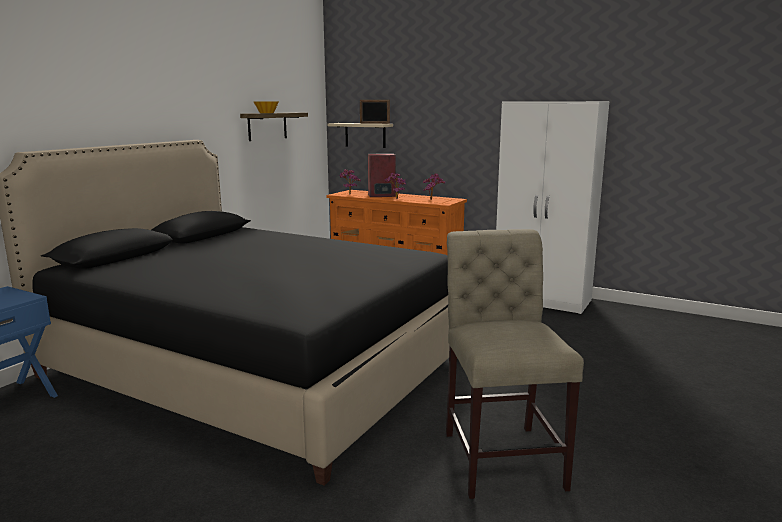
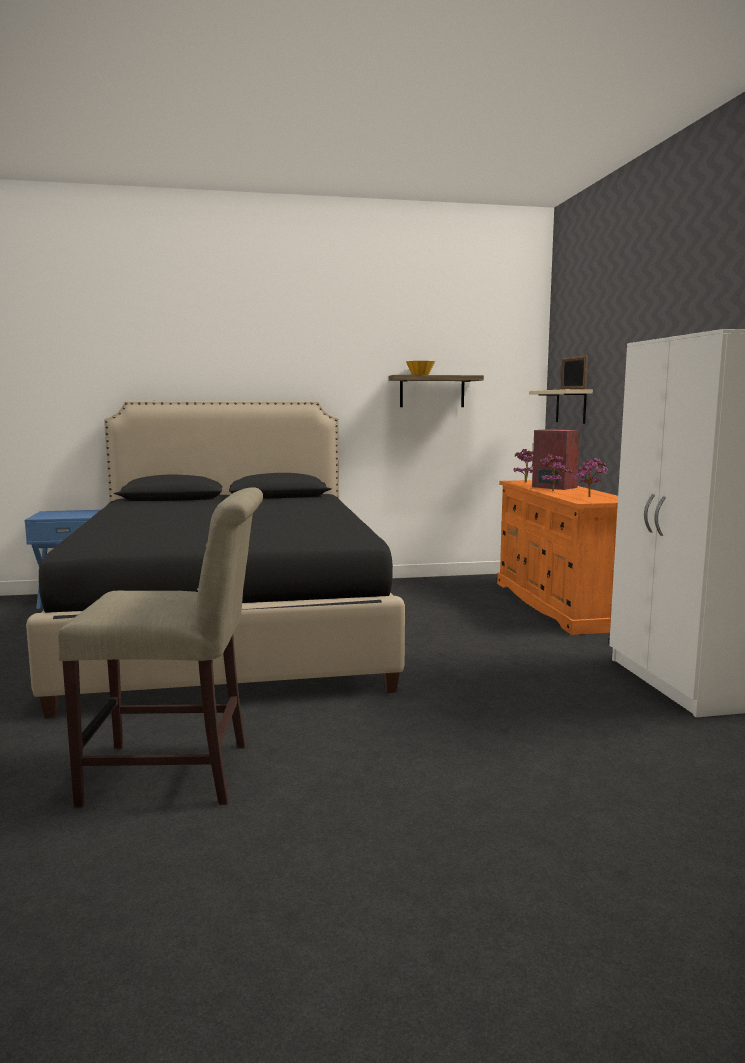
camera: 50 degrees right, 5 degrees down
beige chair [446,229,584,499] -> beige chair turned 45 degrees clockwise [58,487,263,808]

